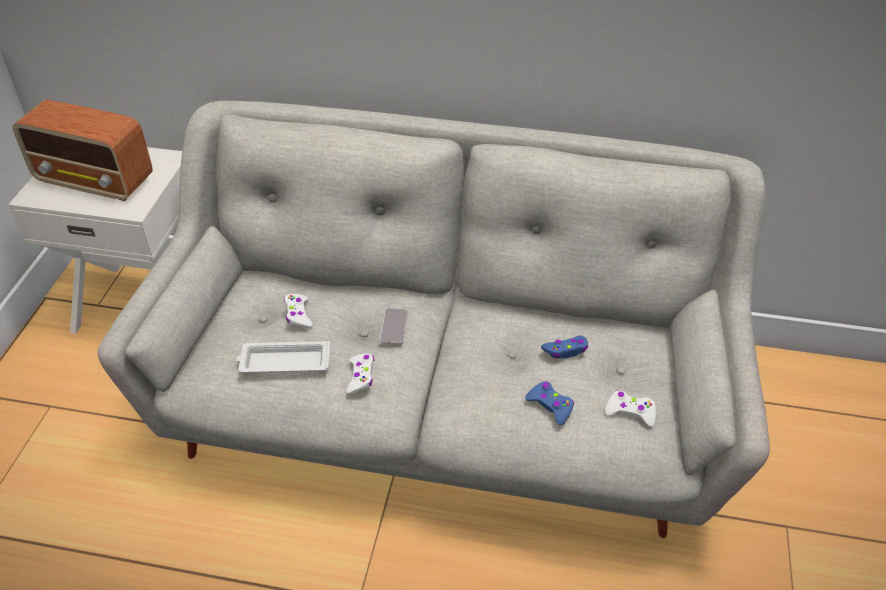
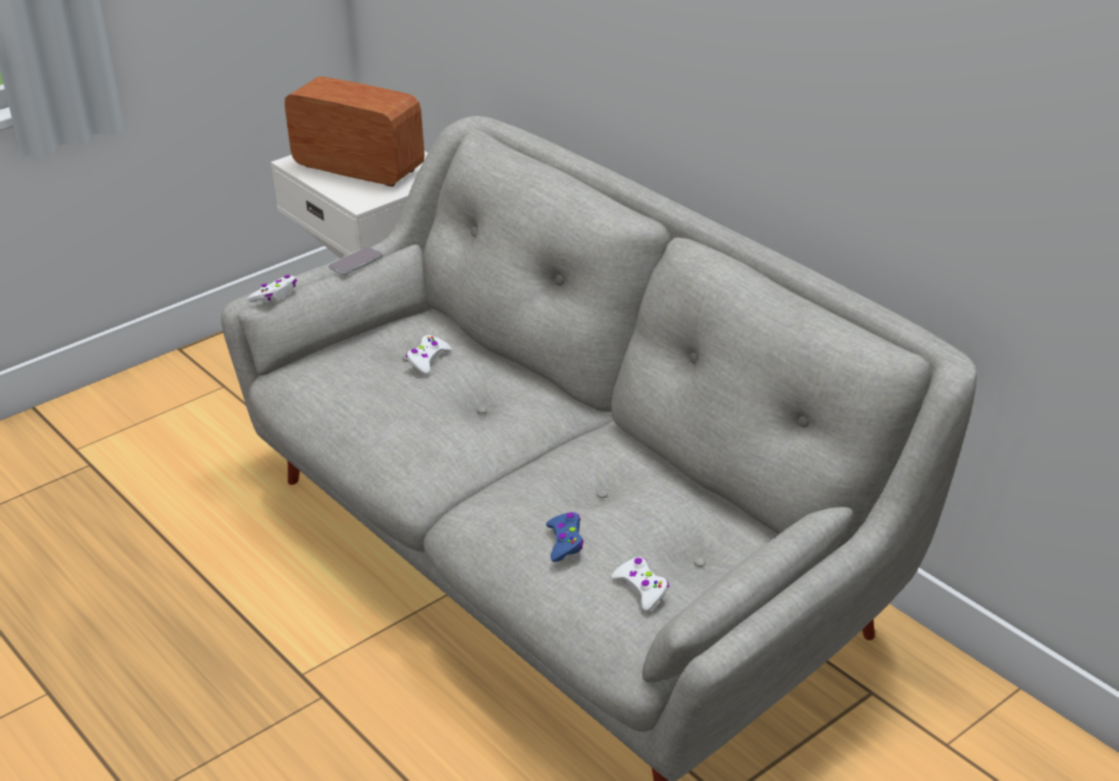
camera: 40 degrees right, 10 degrees down
radio [12,99,153,201] -> radio turned 150 degrees clockwise [285,76,425,187]
white tray [236,341,330,373] -> none
white game controller [346,354,375,394] -> white game controller moved to [247,275,297,302]
phone [380,308,408,345] -> phone moved to [328,246,383,275]
blue game controller [541,335,588,359] -> none

